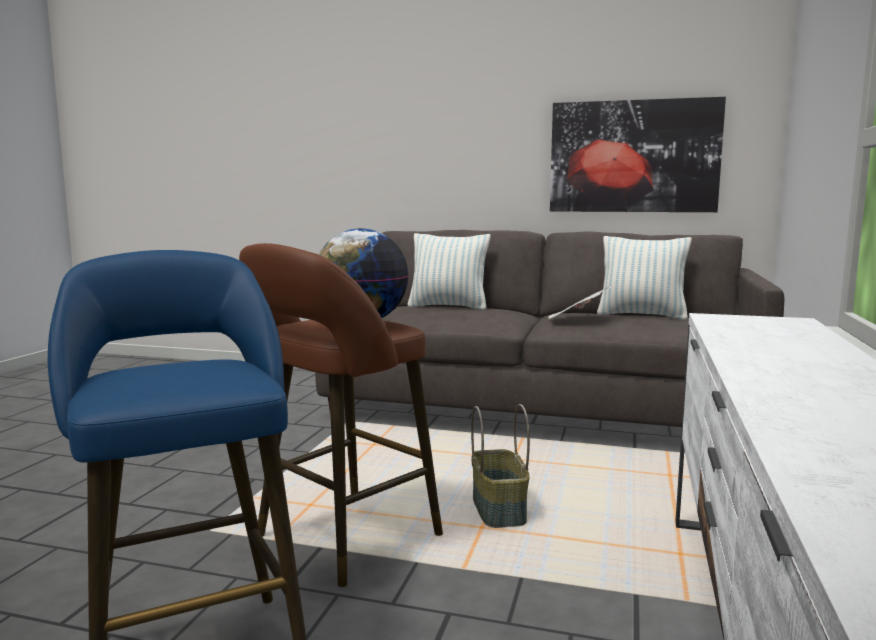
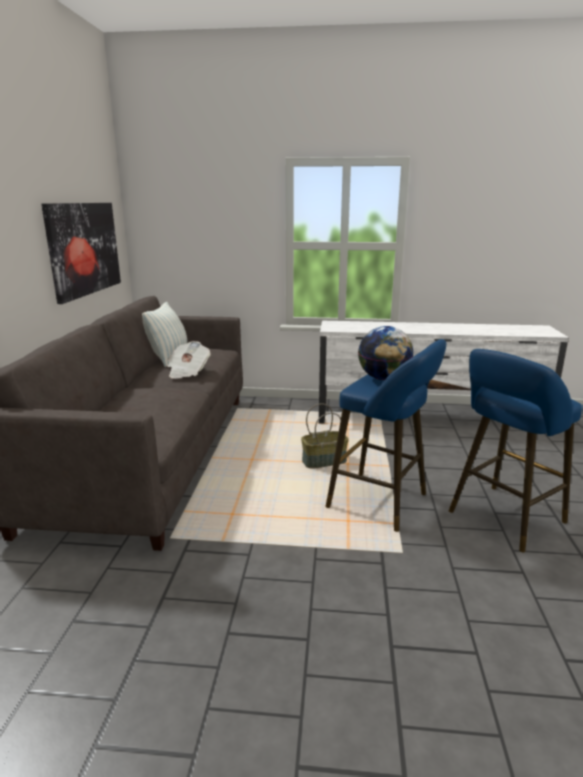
camera: 100 degrees left, 10 degrees up
brown stool [239,243,443,587] -> blue stool [326,339,446,532]
pillow [408,233,490,309] -> none

